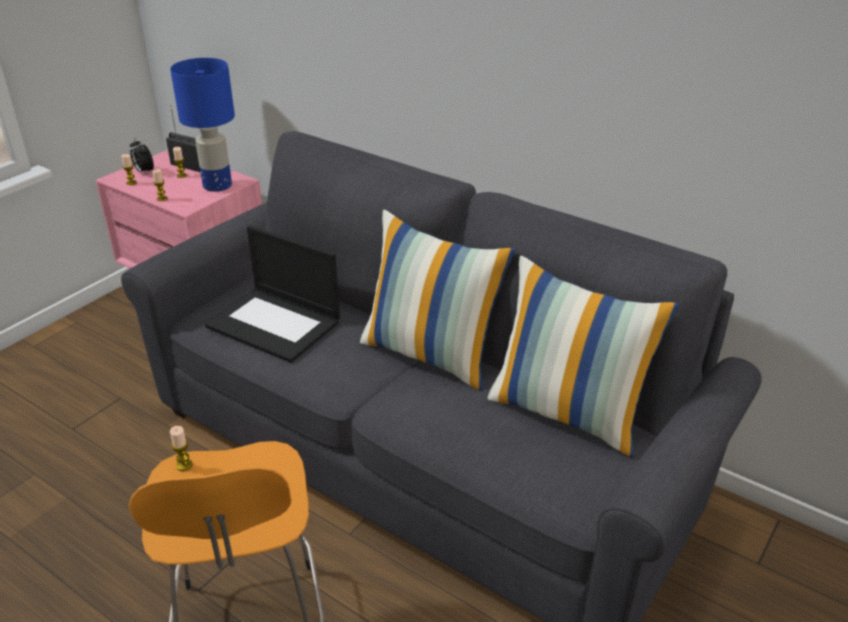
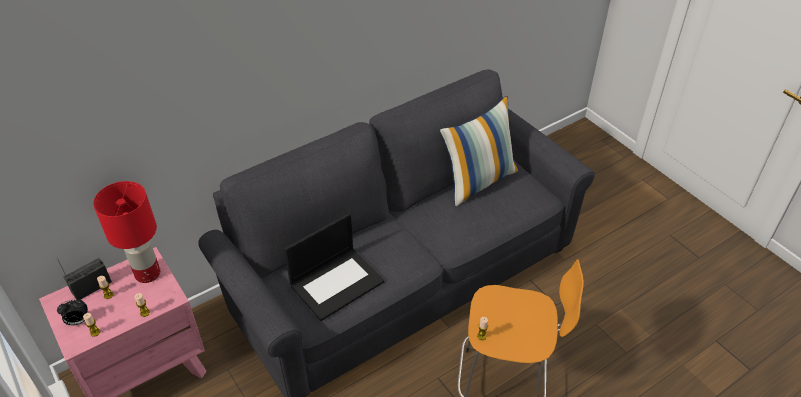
camera: 70 degrees left, 10 degrees up
blue table lamp [170,58,235,192] -> red table lamp [93,181,160,283]
pillow [360,209,515,391] -> none

